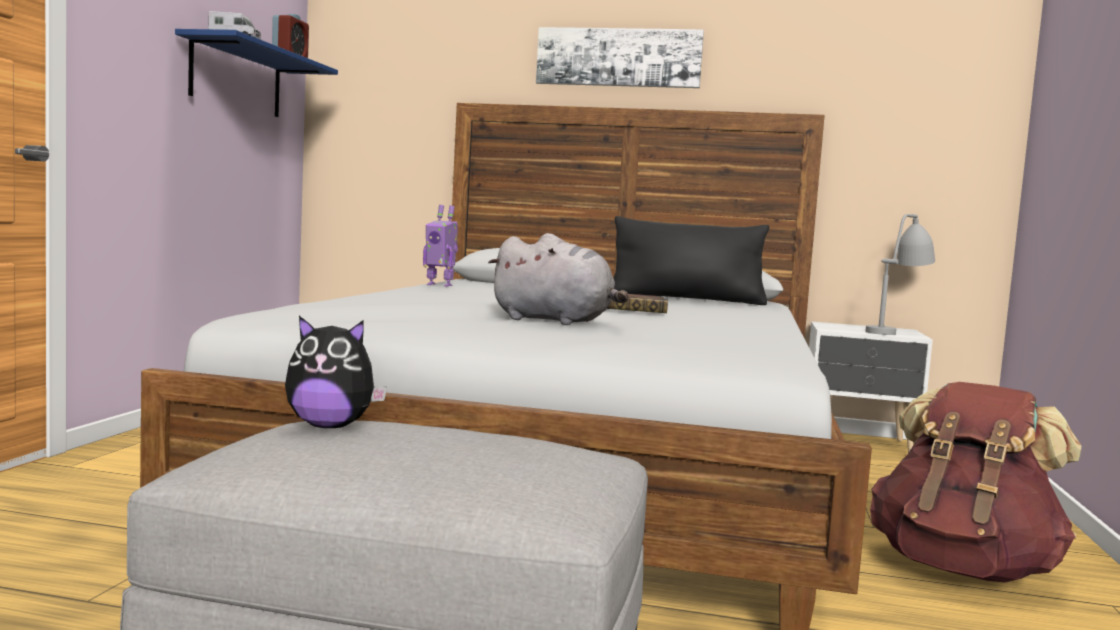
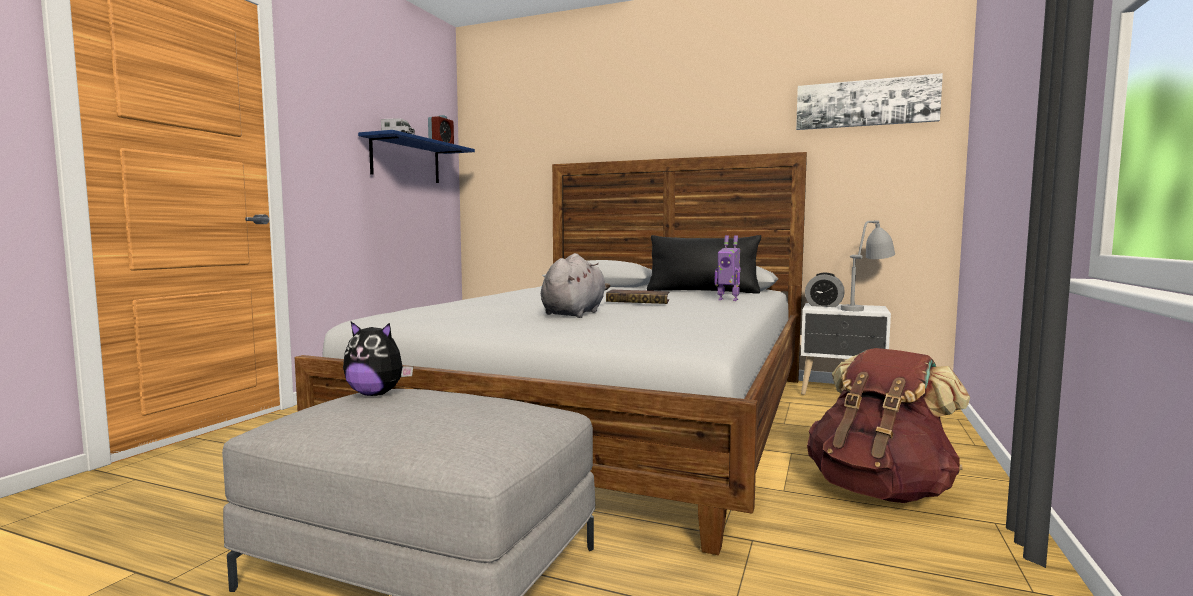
camera: 10 degrees right, 0 degrees up
toy robot [423,205,458,287] -> toy robot moved to [715,235,741,301]
grey plush toy [488,233,629,325] -> grey plush toy turned 105 degrees counterclockwise [541,253,610,318]
picture [536,27,704,88] -> picture moved to [796,73,943,130]
none -> alarm clock [805,273,845,307]

